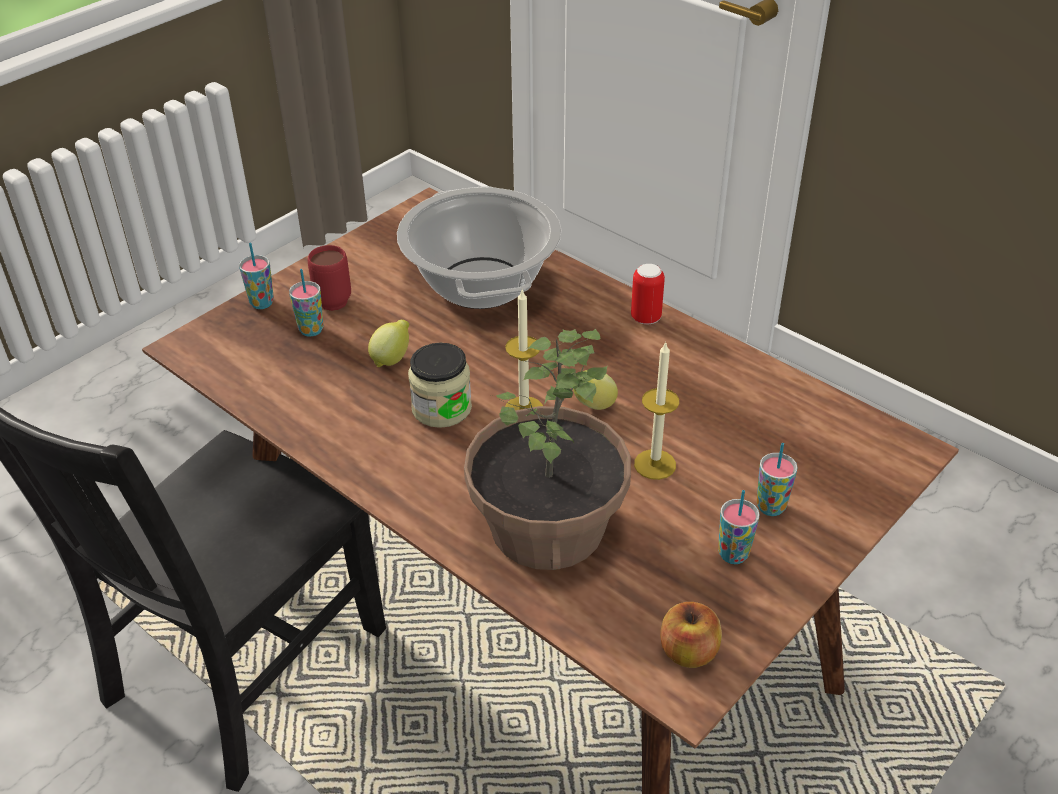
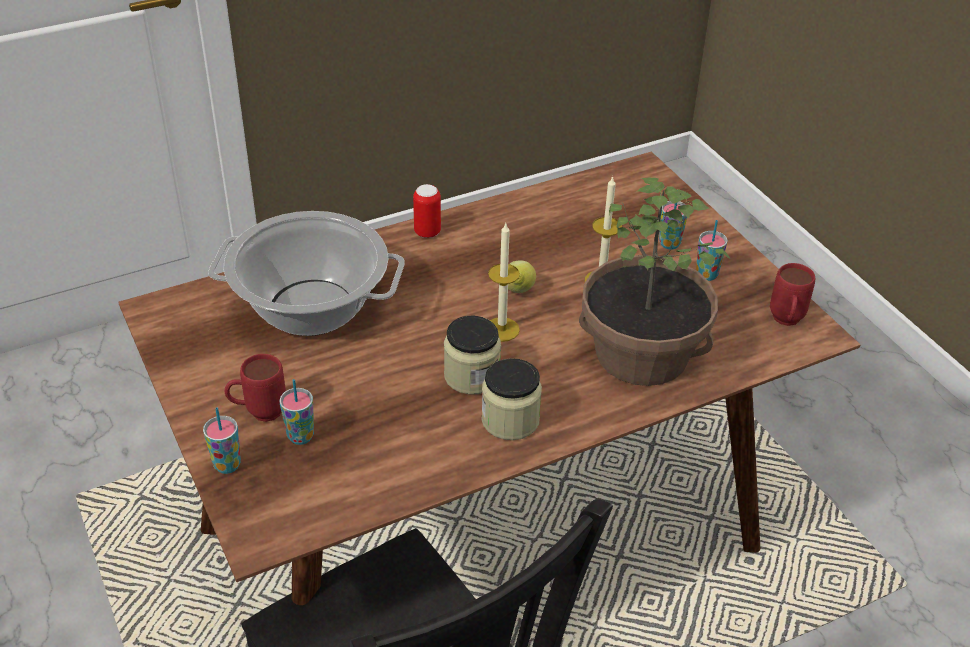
camera: 70 degrees left, 0 degrees up
lemon [368,320,409,367] -> none
apple [660,602,722,668] -> red mug [770,263,815,326]
none -> jar [481,358,542,440]

